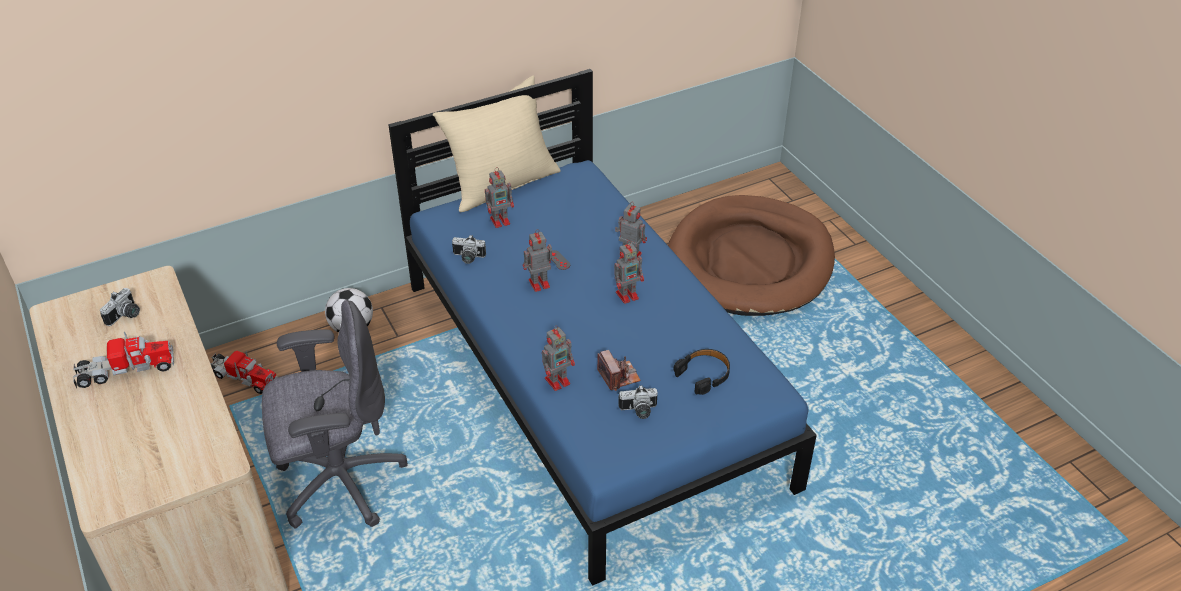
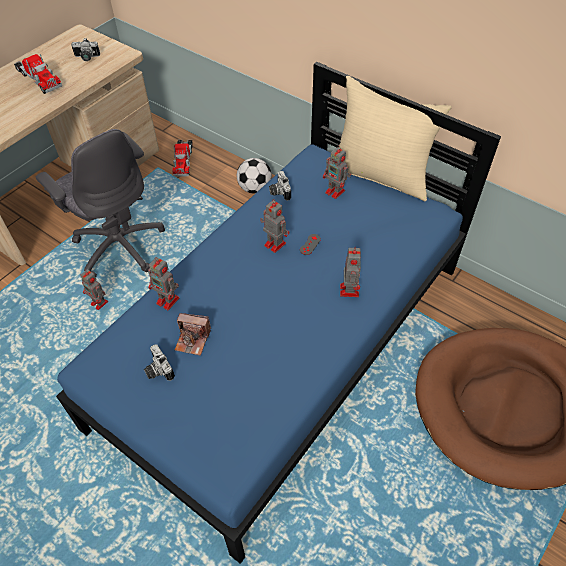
camera: 65 degrees right, 10 degrees up
camera [597,350,641,391] -> camera turned 60 degrees clockwise [175,313,211,355]
toy robot [614,241,644,304] -> toy robot moved to [80,269,108,310]
black headphones [674,349,730,395] -> none

